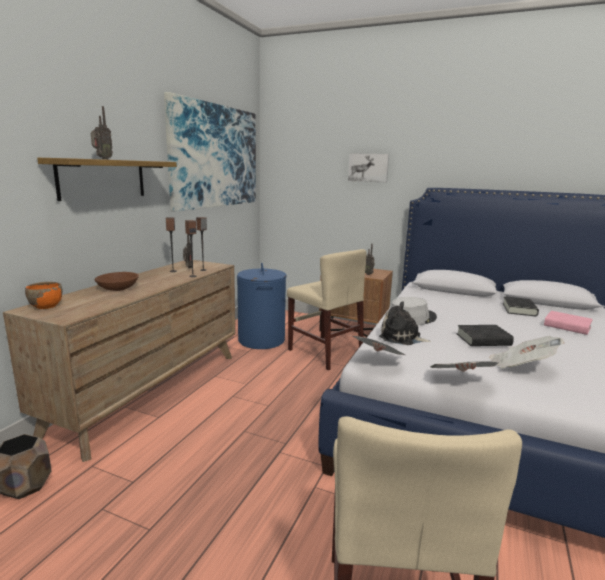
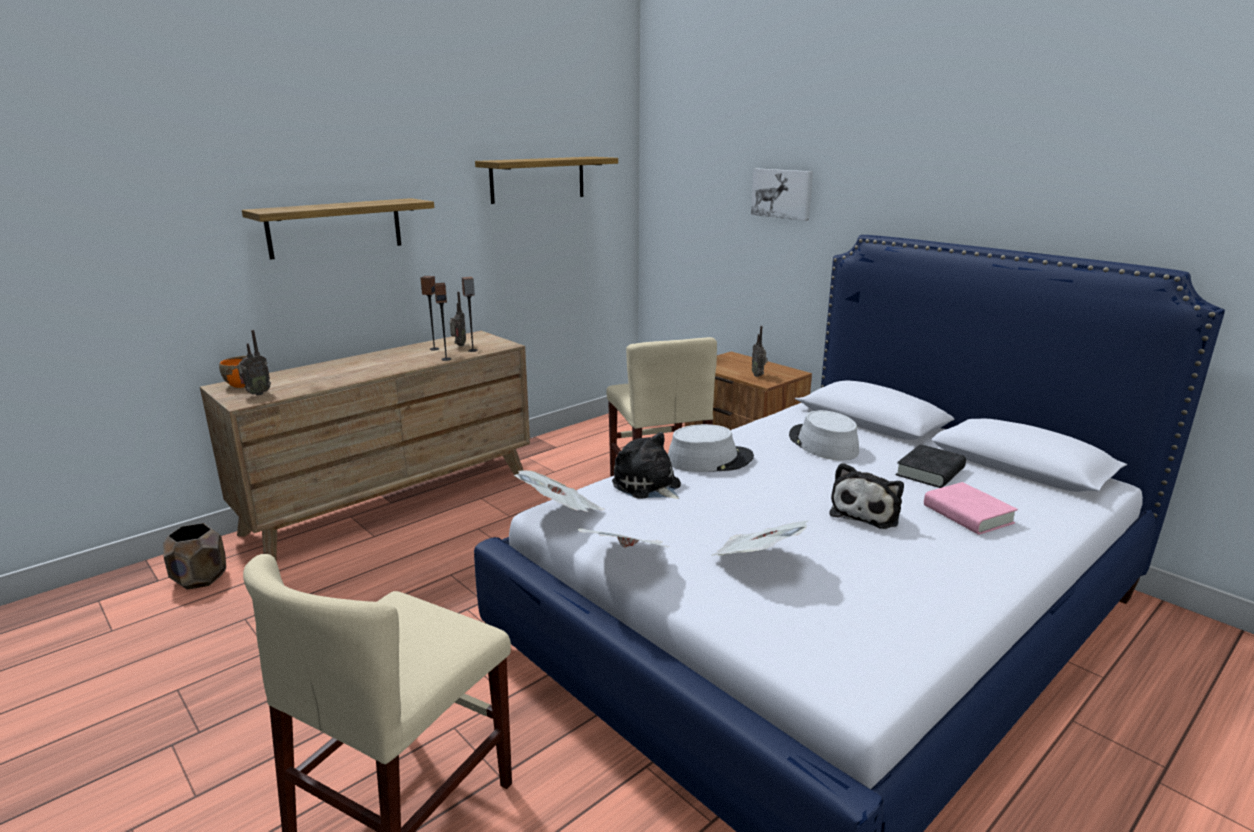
camera: 25 degrees right, 5 degrees up
radio [90,106,113,159] -> radio moved to [238,330,271,395]
brown bowl [94,272,139,291] -> none
picture [164,92,256,212] -> shelf [475,157,618,204]
blue laundry basket [237,262,287,349] -> none
black book [457,325,514,346] -> none
none -> grey hat [789,410,859,460]
none -> plush toy [829,463,904,529]

